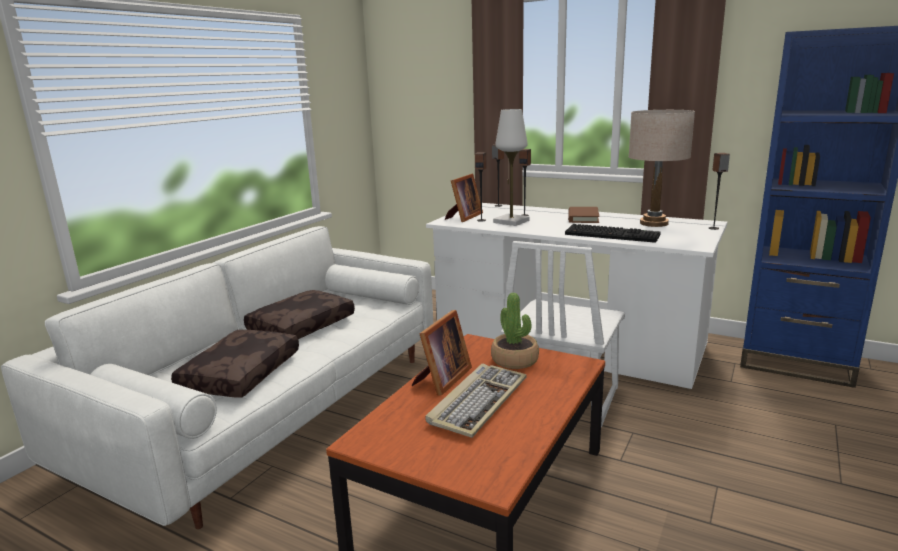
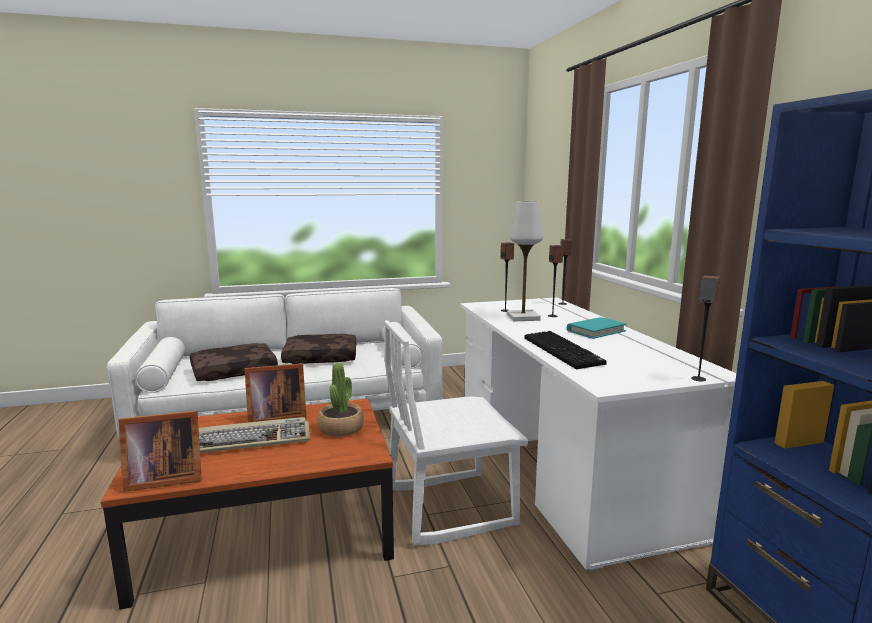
camera: 45 degrees right, 5 degrees down
picture frame [444,173,483,222] -> picture frame moved to [119,411,202,492]
brown book [568,207,599,223] -> turquoise book [567,317,627,339]
beige table lamp [629,110,695,227] -> none

